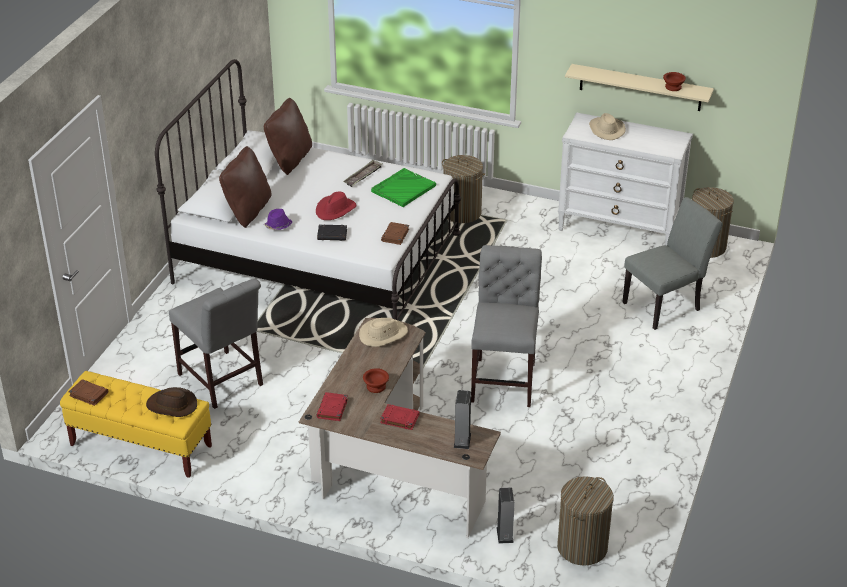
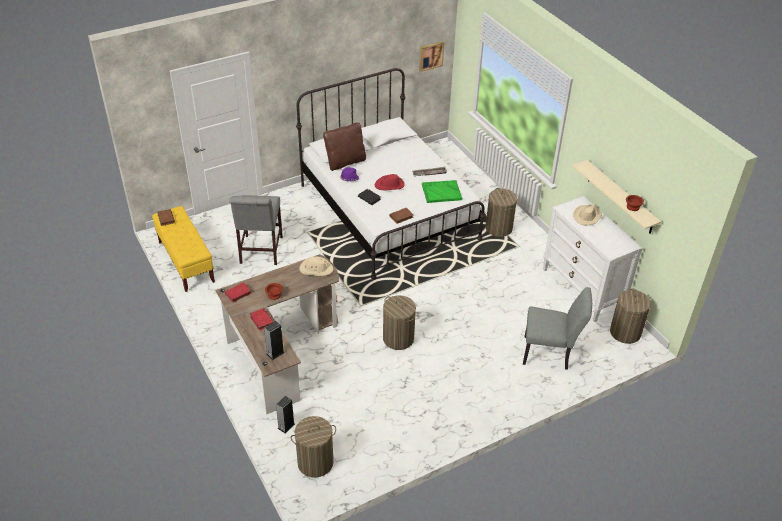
camera: 40 degrees right, 5 degrees up
brown hat [146,387,197,417] -> none
brown pillow [264,98,312,175] -> none
grey chair [471,245,542,407] -> laundry basket [383,295,416,350]
none -> picture [419,41,444,72]

